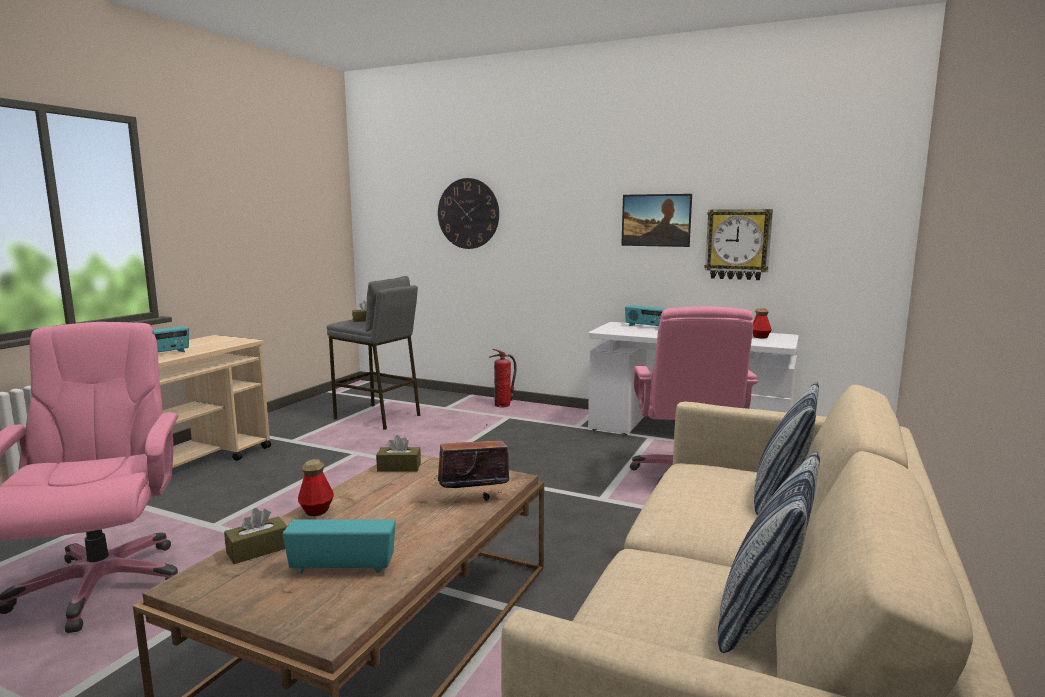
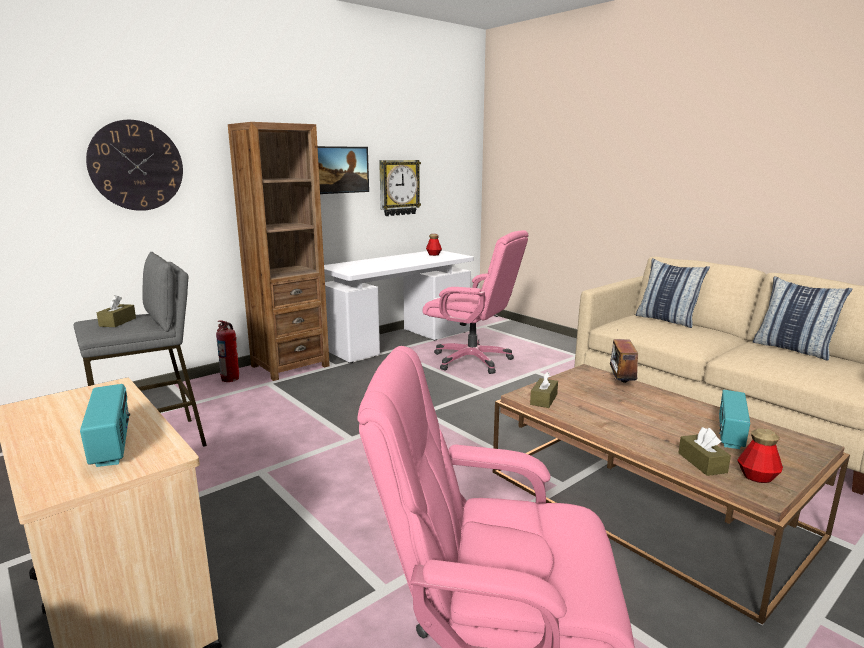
camera: 65 degrees left, 5 degrees up
bottle [298,459,334,516] -> bottle moved to [737,428,783,483]
radio [625,305,667,326] -> none
none -> brown bookcase [228,122,330,381]

